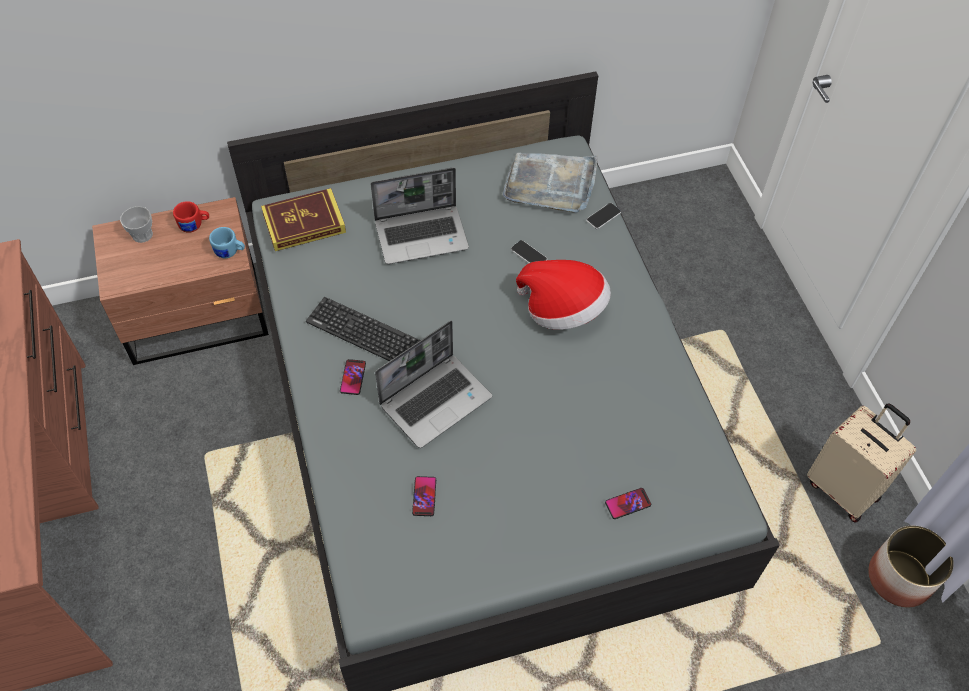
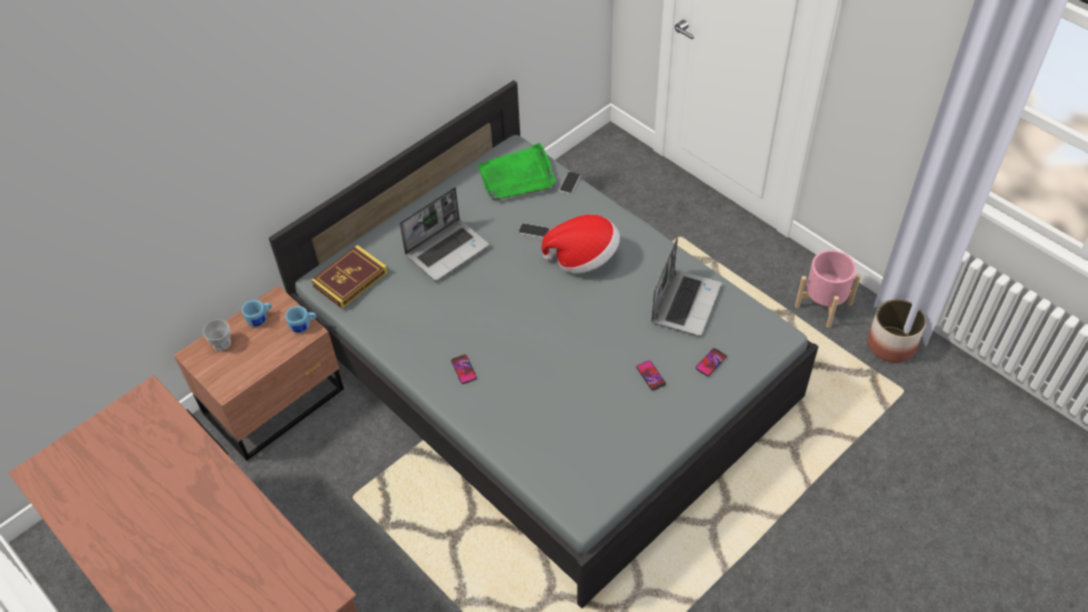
camera: 25 degrees left, 5 degrees down
red mug [173,201,209,233] -> blue mug [242,300,272,327]
keyboard [306,297,421,361] -> none
laptop [375,320,492,448] -> laptop moved to [651,238,722,336]
phone [412,476,436,516] -> phone moved to [636,361,666,390]
grey tray [503,153,598,213] -> green tray [478,143,555,200]
beige suitcase [807,403,916,522] -> pink planter [795,250,861,328]

